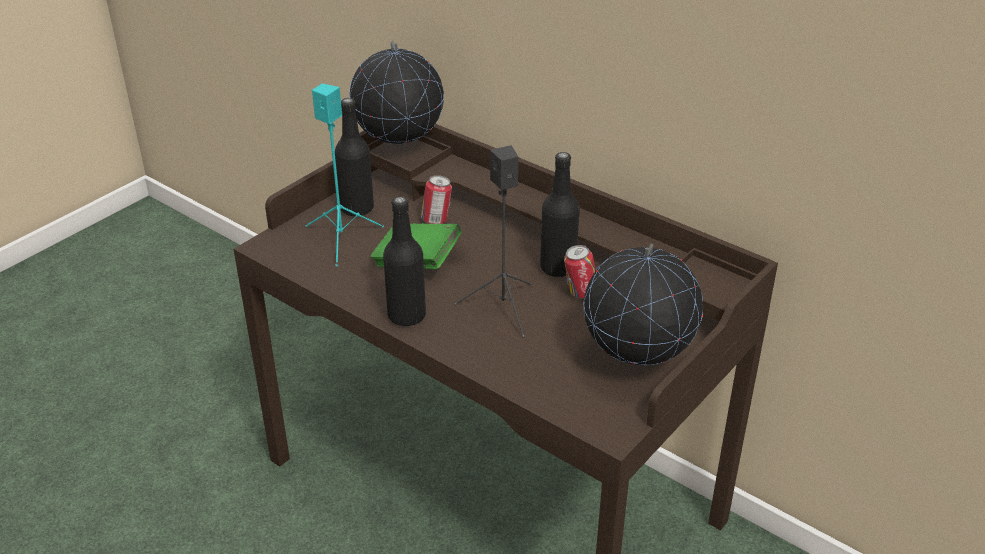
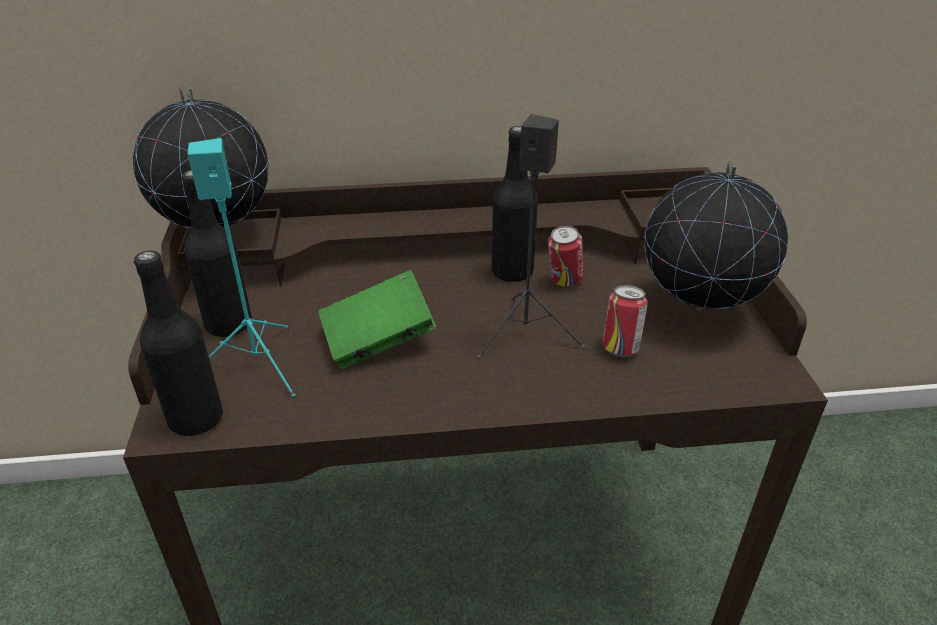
camera: 45 degrees left, 0 degrees up
black bottle [383,196,426,326] -> black bottle moved to [134,250,223,436]
can [421,175,452,224] -> can moved to [602,285,648,357]

